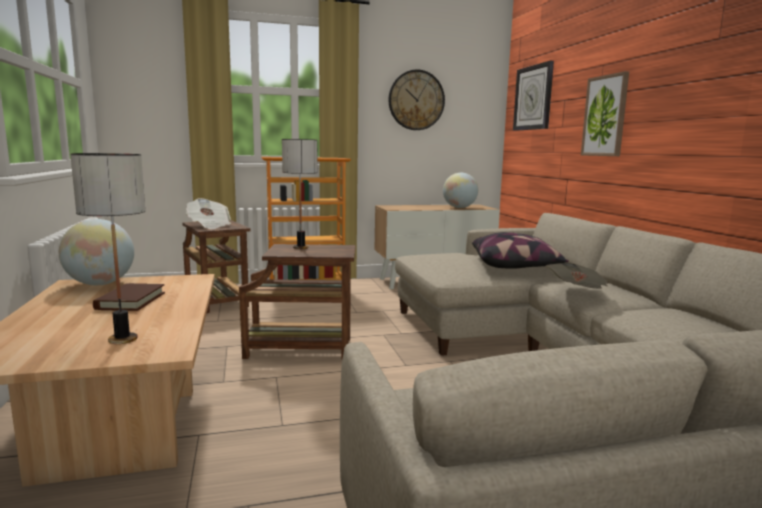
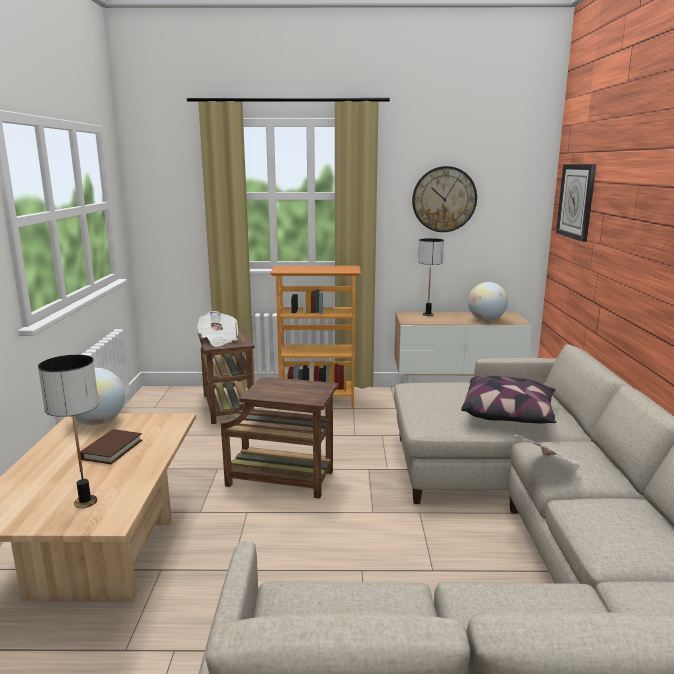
camera: 15 degrees right, 5 degrees up
table lamp [282,139,318,249] -> table lamp moved to [418,238,444,316]
picture [581,71,629,156] -> none

